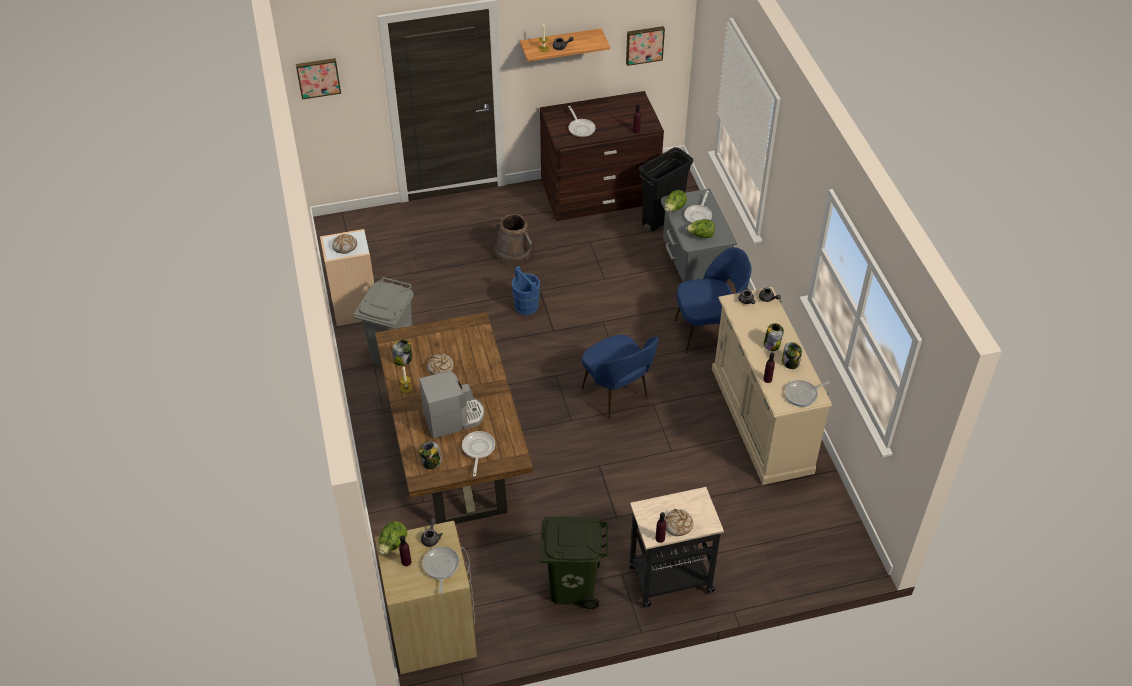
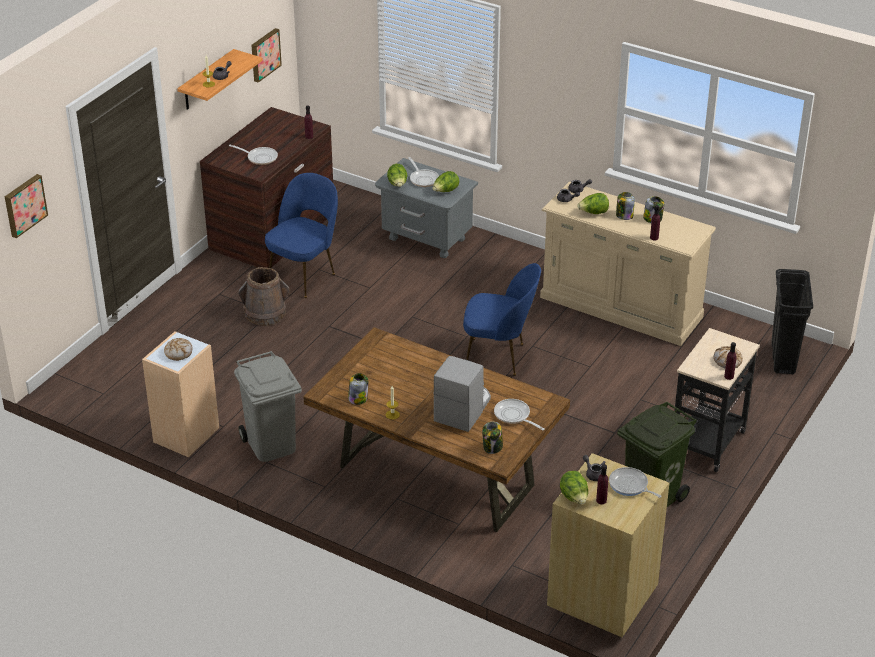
camera: 45 degrees left, 10 degrees down
bread [427,353,454,375] -> none
blue bucket [512,266,540,315] -> none
black trash can [639,147,693,232] -> black trash can moved to [771,269,813,374]
blue chair [674,247,752,353] -> blue chair moved to [265,173,338,298]
frying pan [785,380,830,407] -> none
none -> lettuce [577,193,609,214]

